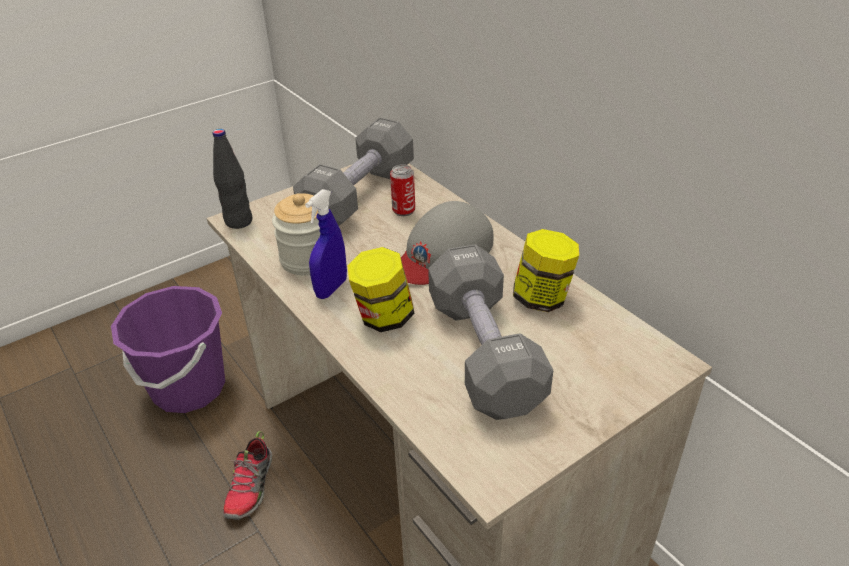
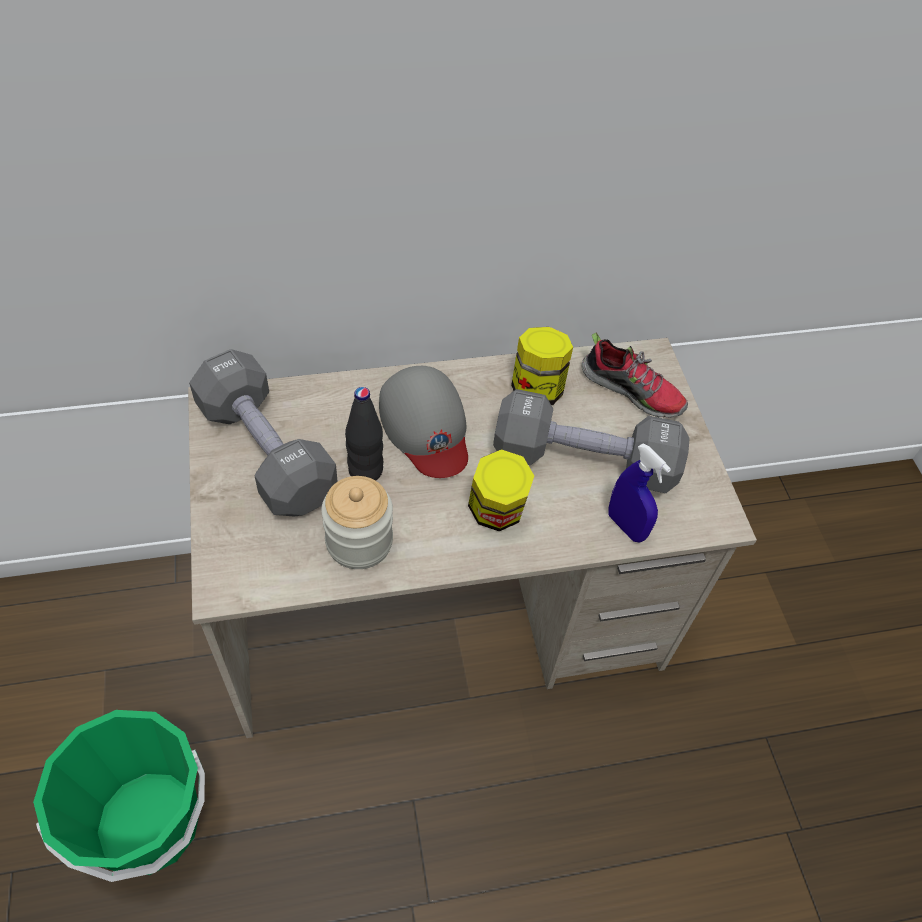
camera: 70 degrees left, 15 degrees up
purple bucket [111,286,225,413] -> green bucket [33,710,205,882]
black bottle [213,129,252,229] -> black bottle moved to [345,387,383,481]
shoe [223,431,272,520] -> shoe moved to [582,333,688,418]
blue spray bottle [305,189,347,299] -> blue spray bottle moved to [609,444,671,542]
can [390,164,415,216] -> none

